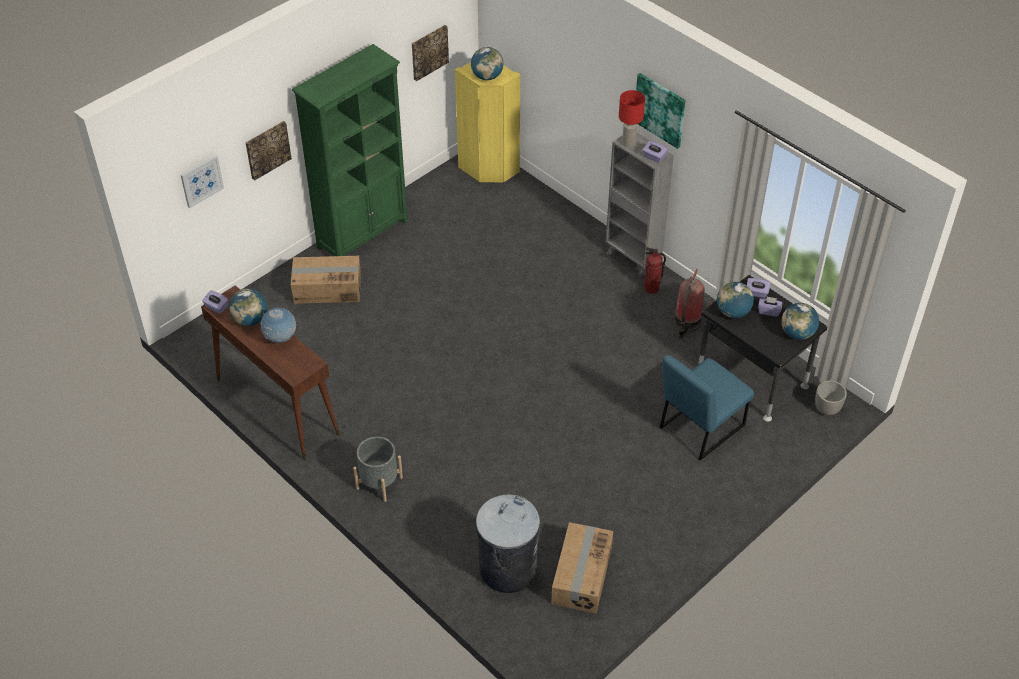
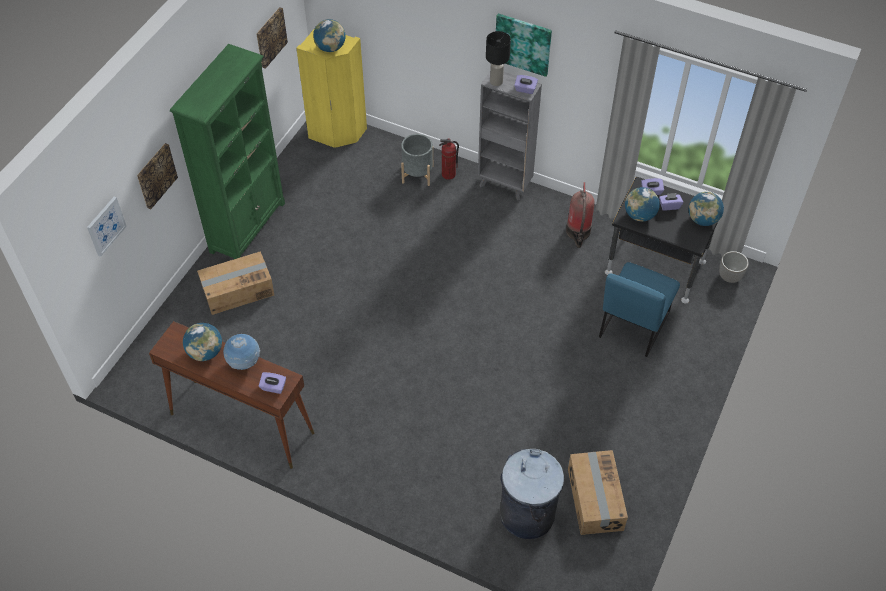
camera: 20 degrees left, 5 degrees up
purple tissue box [202,290,228,314] -> purple tissue box moved to [259,372,286,394]
grey planter [353,436,403,502] -> grey planter moved to [401,134,433,186]
red table lamp [619,90,645,147] -> black table lamp [486,31,511,86]
fire extinguisher [644,247,666,294] -> fire extinguisher moved to [439,139,459,180]

